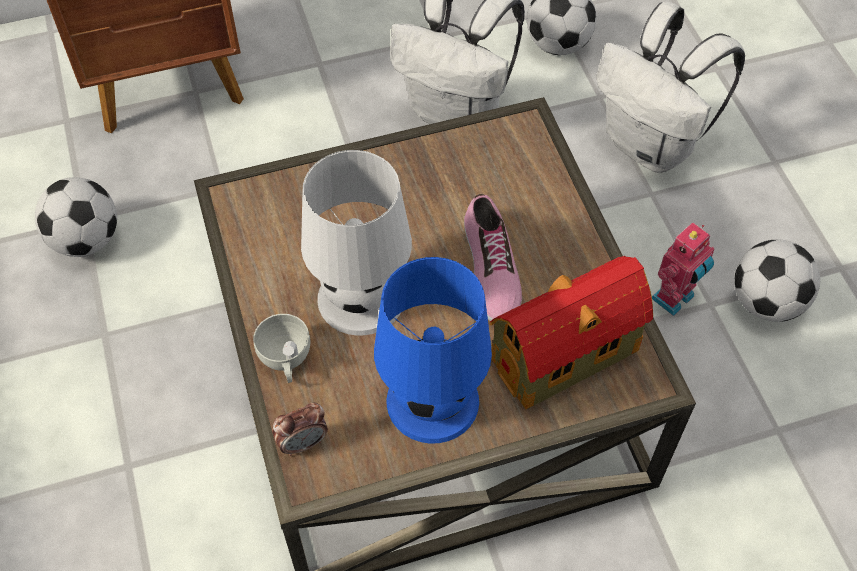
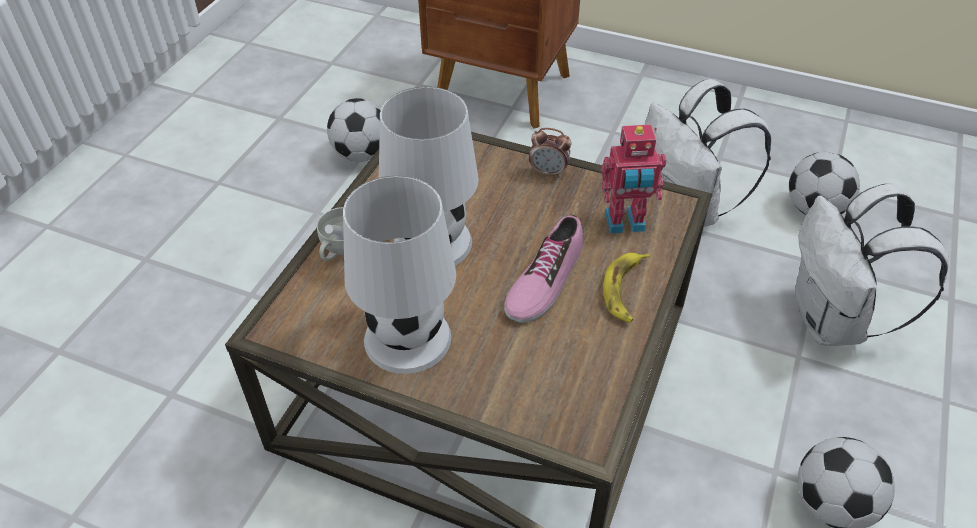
camera: 40 degrees right, 10 degrees down
alarm clock [272,403,328,456] -> alarm clock moved to [529,128,572,178]
blue table lamp [374,257,492,444] -> white table lamp [343,176,456,374]
toy house [490,256,653,409] -> none
toy robot [652,222,715,316] -> toy robot moved to [601,124,666,233]
none -> banana [603,253,650,323]

